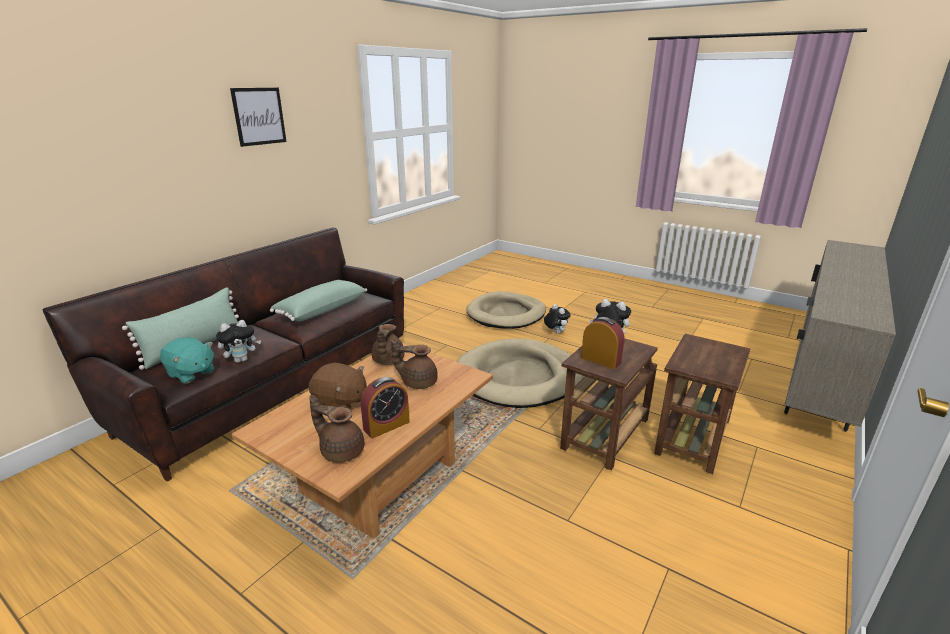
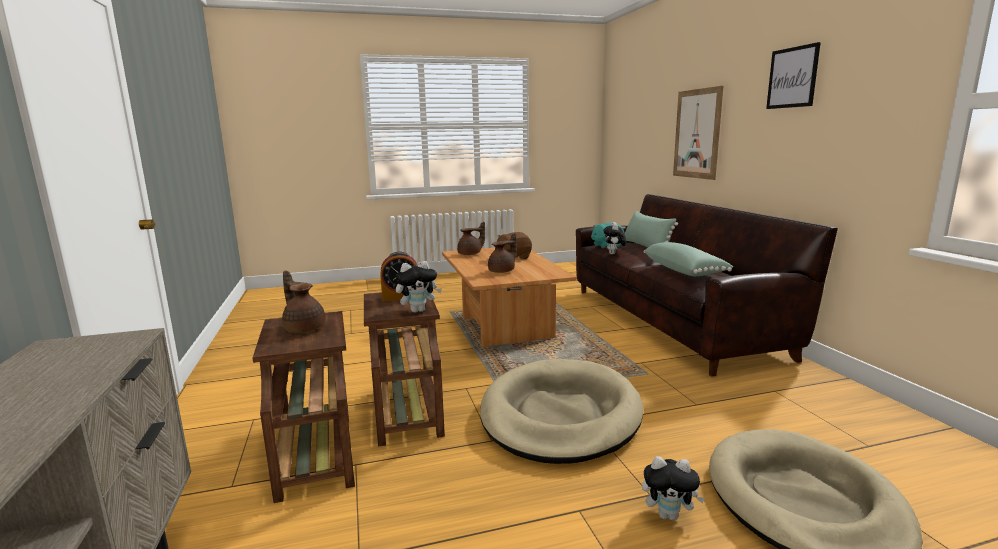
camera: 130 degrees right, 10 degrees down
alarm clock [361,377,410,438] -> none
brown teapot [371,324,405,365] -> brown teapot moved to [282,271,326,333]
none -> picture [673,86,723,180]

